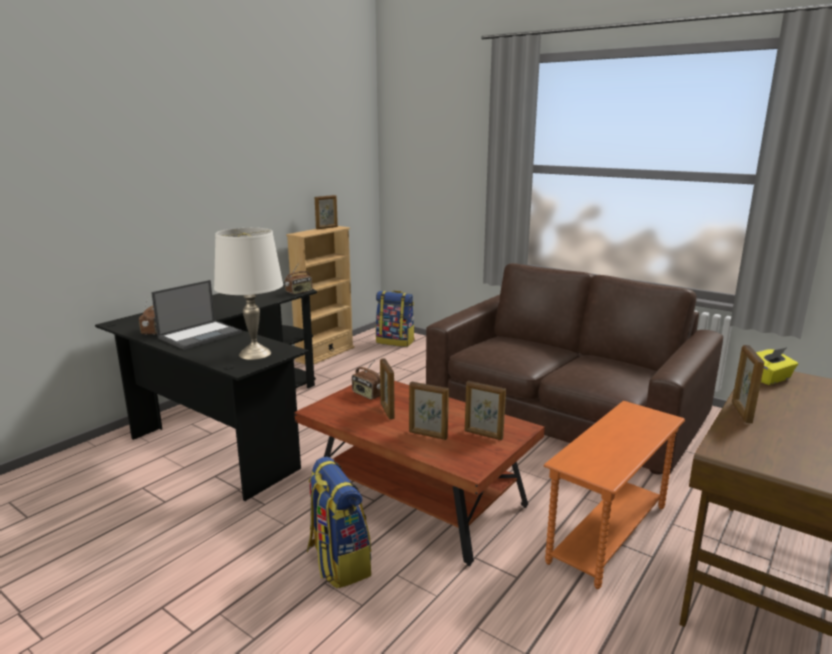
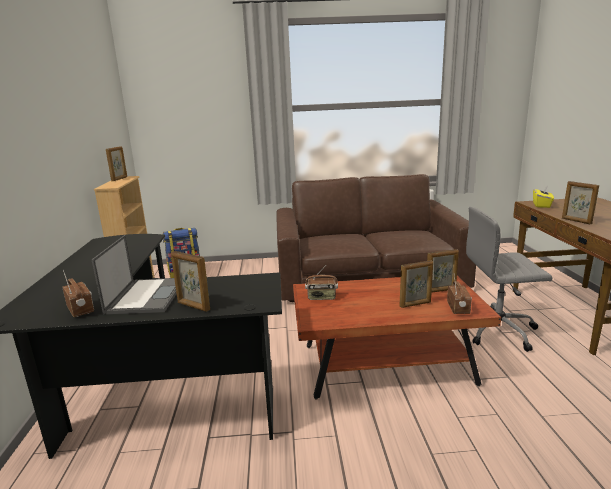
camera: 40 degrees left, 0 degrees up
white table lamp [214,228,283,360] -> none
radio [285,263,312,294] -> radio moved to [447,275,472,314]
backpack [307,457,371,589] -> none
picture frame [380,358,395,419] -> picture frame moved to [171,251,210,312]
orange side table [544,401,685,589] -> grey office chair [466,207,552,352]

